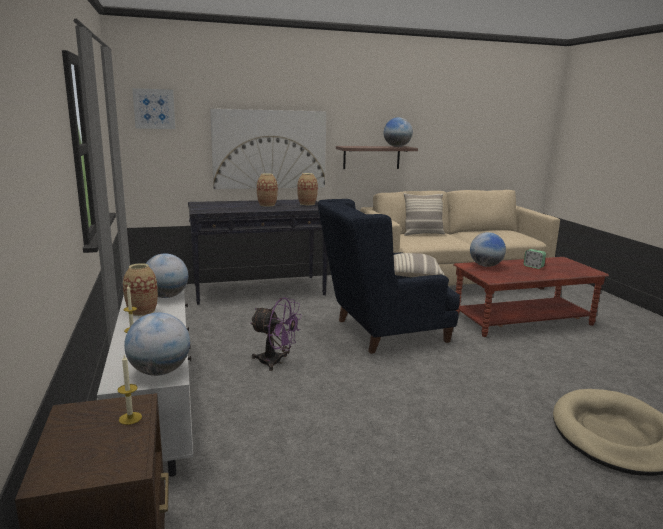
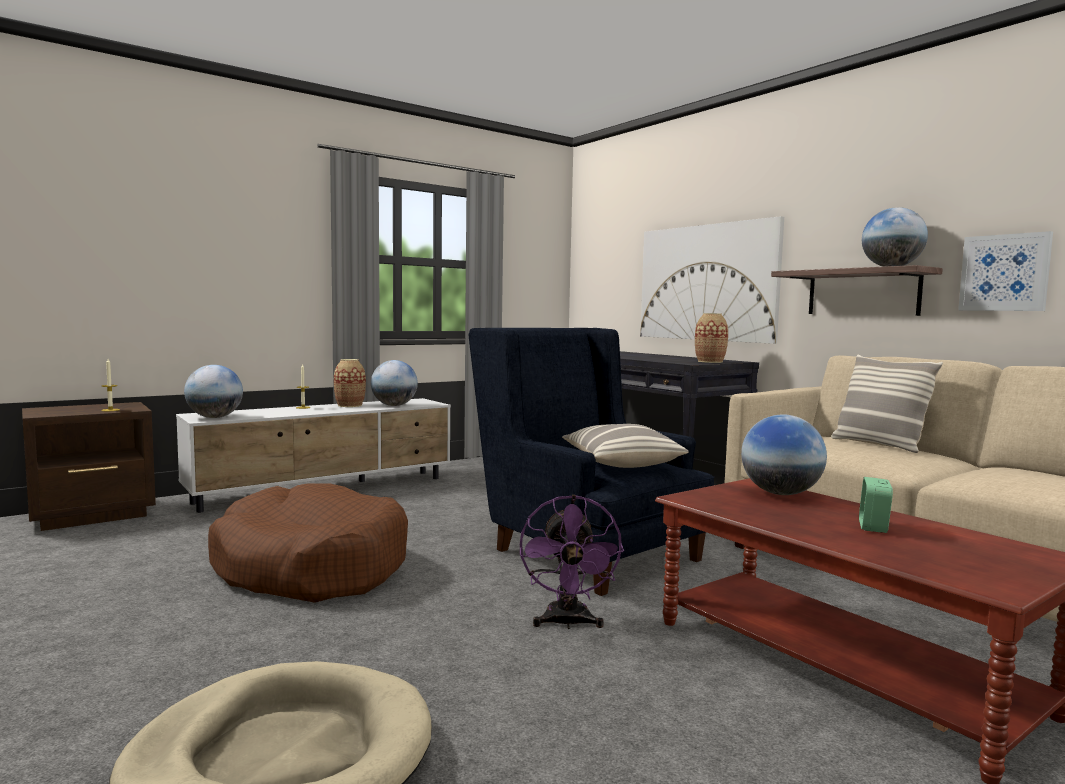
camera: 70 degrees right, 10 degrees down
picture [132,88,175,129] -> picture moved to [958,231,1053,311]
purple fan [250,297,302,371] -> purple fan moved to [520,495,624,629]
vase [257,173,278,206] -> none
none -> brown dog bed [208,483,408,603]

